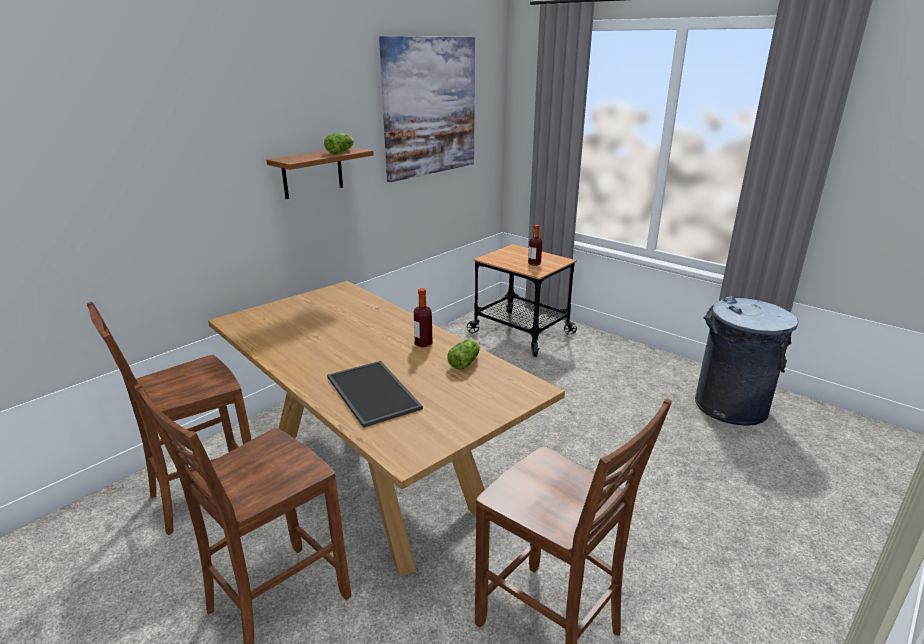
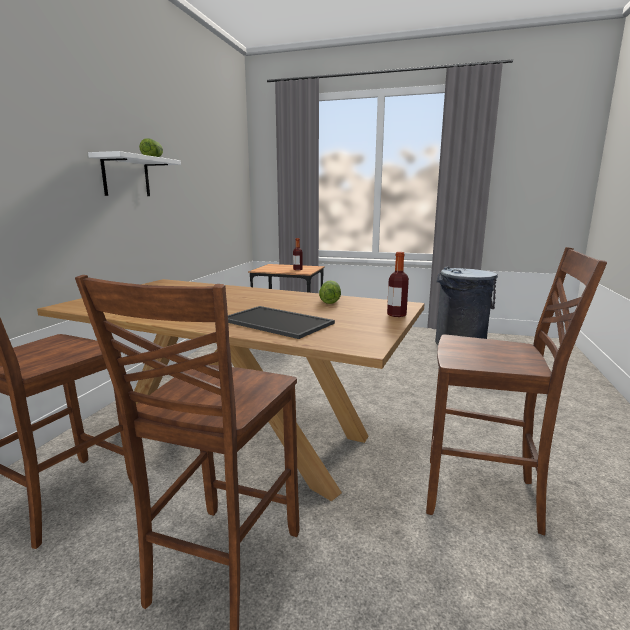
camera: 25 degrees left, 10 degrees down
brown shelf [267,147,374,199] -> white shelf [88,151,181,196]
picture [379,36,475,182] -> none
bottle [414,288,433,347] -> bottle moved to [387,252,409,317]

